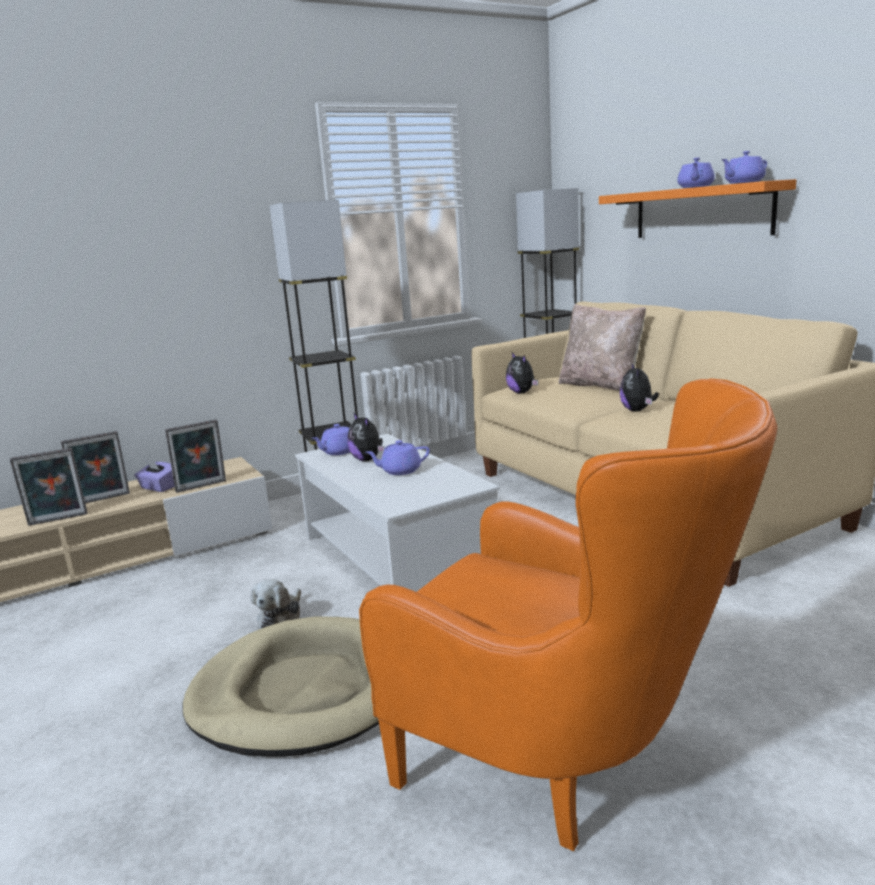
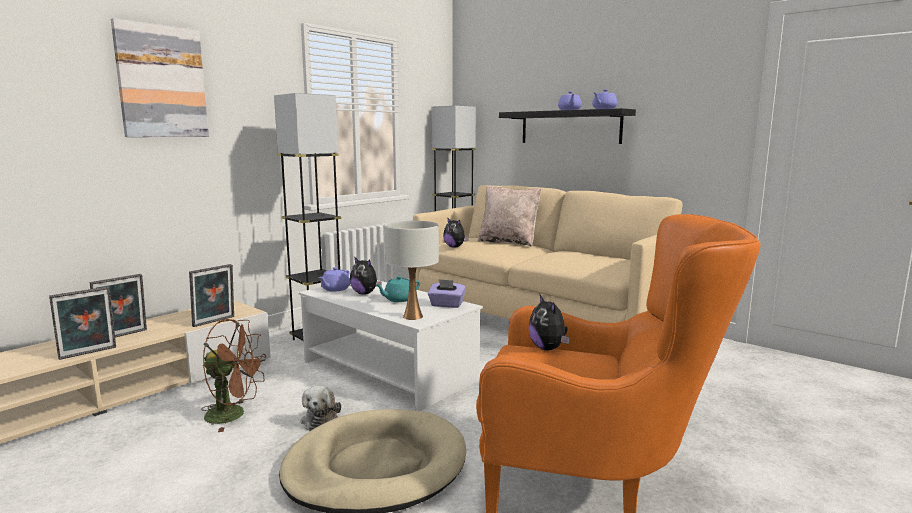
camera: 20 degrees left, 5 degrees down
purple tissue box [135,459,175,492] -> purple tissue box moved to [428,279,466,308]
purple teapot [366,440,430,475] -> turquoise teapot [376,276,420,302]
orange shelf [599,179,796,238] -> black shelf [499,108,636,144]
plush toy [620,362,659,412] -> plush toy moved to [528,295,570,350]
none -> picture [111,18,209,137]
none -> brown fan [201,319,266,432]
none -> white table lamp [384,221,439,320]

